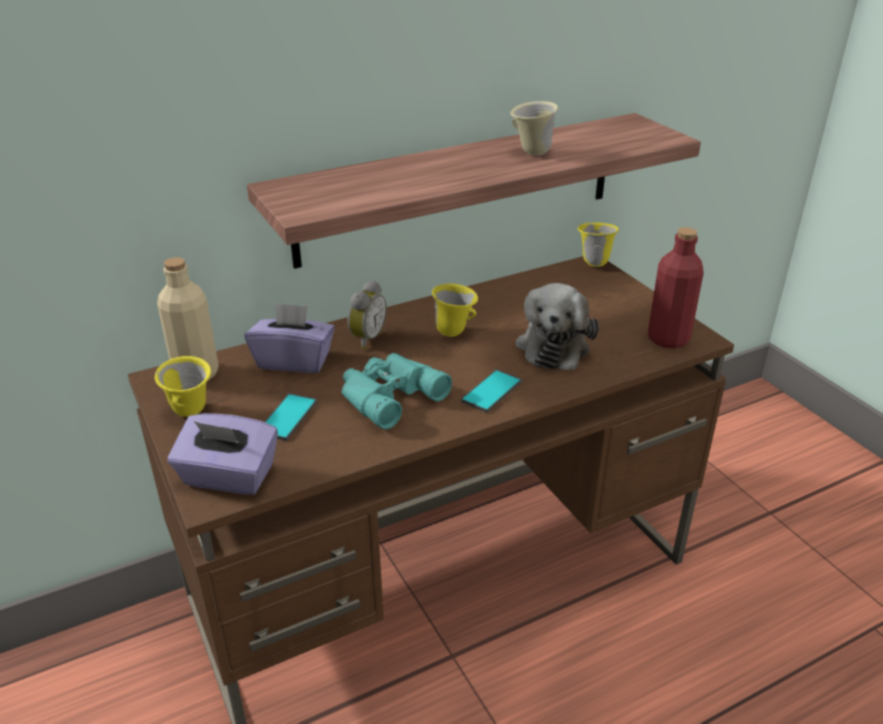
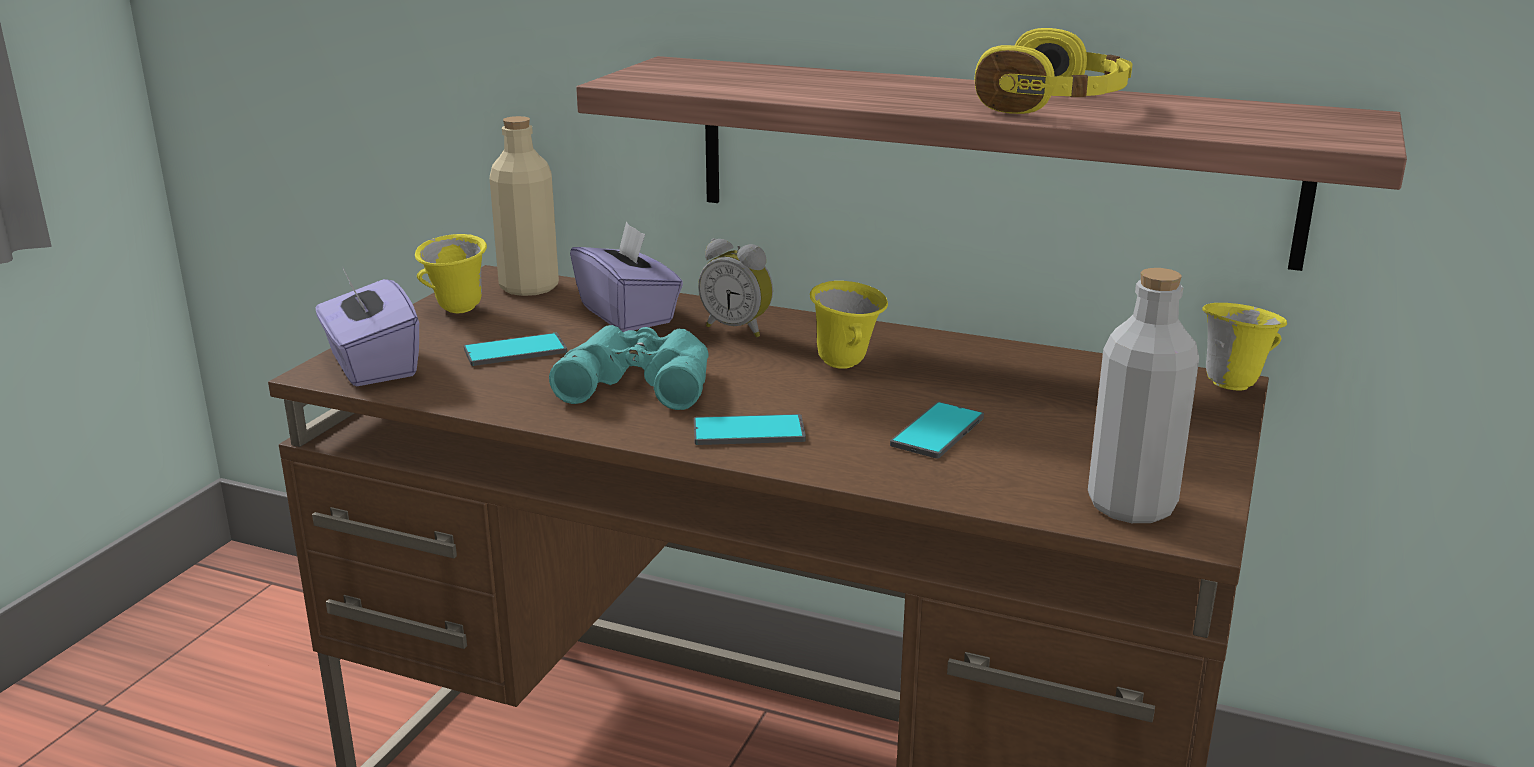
camera: 50 degrees right, 10 degrees down
alarm clock [347,280,387,349] -> alarm clock turned 45 degrees clockwise [698,238,773,338]
beige mug [510,101,558,156] -> yellow headphones [974,28,1133,114]
plush toy [516,283,599,371] -> phone [890,402,984,459]
red bottle [648,227,704,348] -> grey bottle [1088,268,1199,523]

